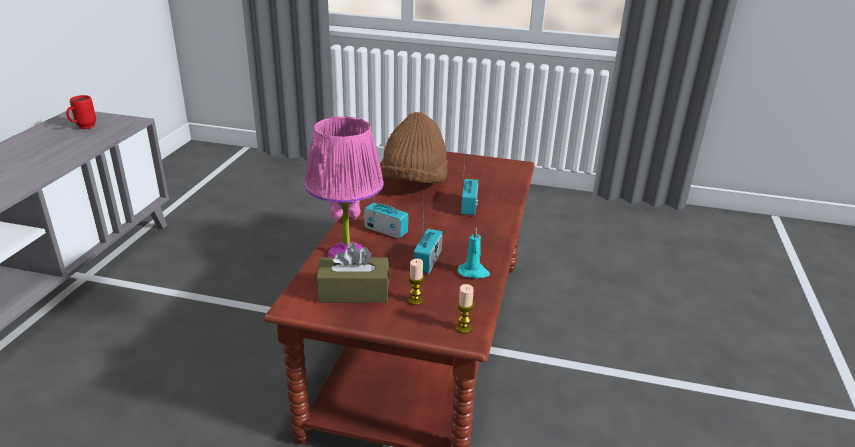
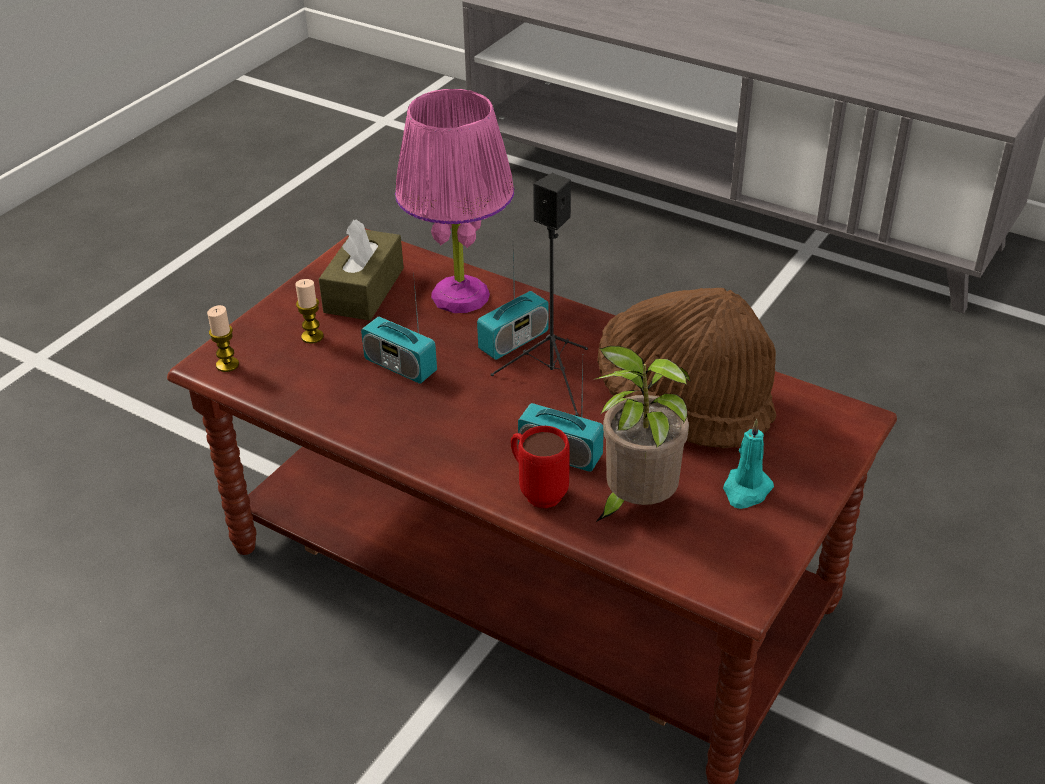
camera: 110 degrees right, 10 degrees up
red mug [66,95,96,129] -> red mug moved to [511,426,570,508]
turquoise candle [458,228,490,279] -> turquoise candle moved to [723,419,774,509]
none -> black speaker [491,173,588,416]
none -> potted plant [593,346,691,522]

